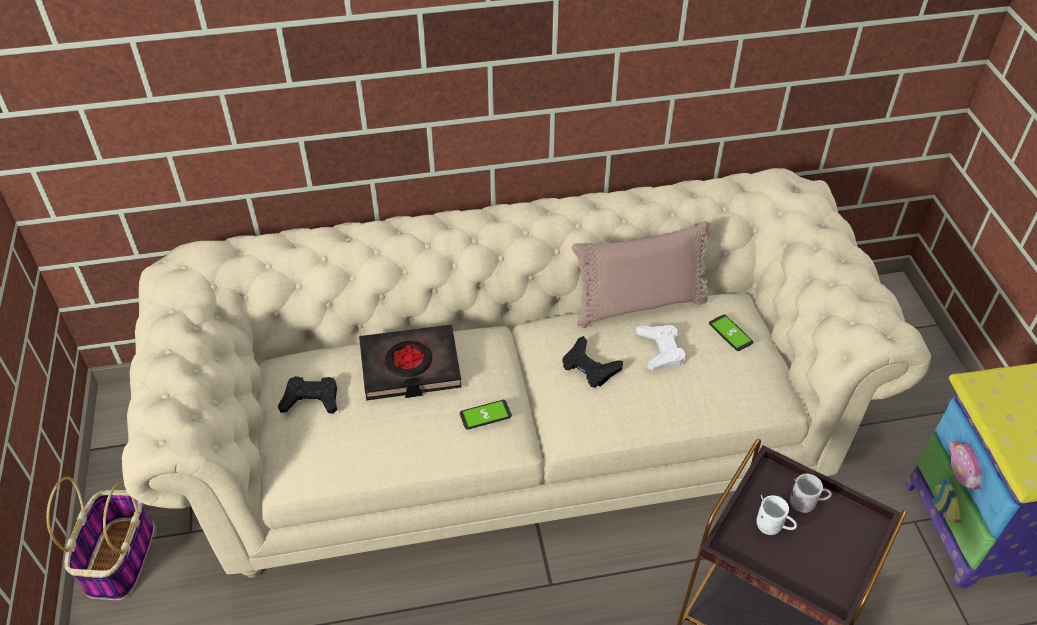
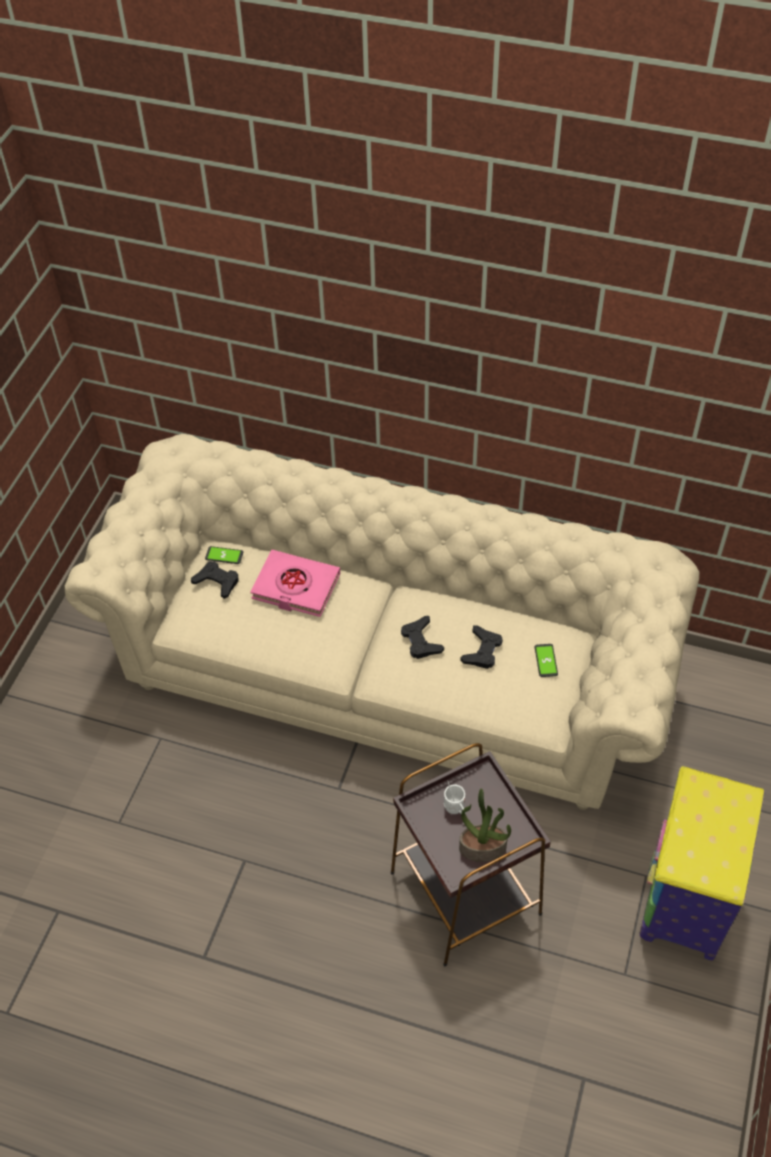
camera: 30 degrees right, 5 degrees up
basket [46,477,154,600] -> none
black book [359,325,462,401] -> pink book [250,550,340,617]
phone [460,400,512,430] -> phone moved to [205,546,243,564]
beige pillow [572,221,709,329] -> none
white game controller [636,325,686,370] -> black game controller [460,625,503,669]
white mug [790,474,832,513] -> none
none -> potted plant [459,789,511,862]

